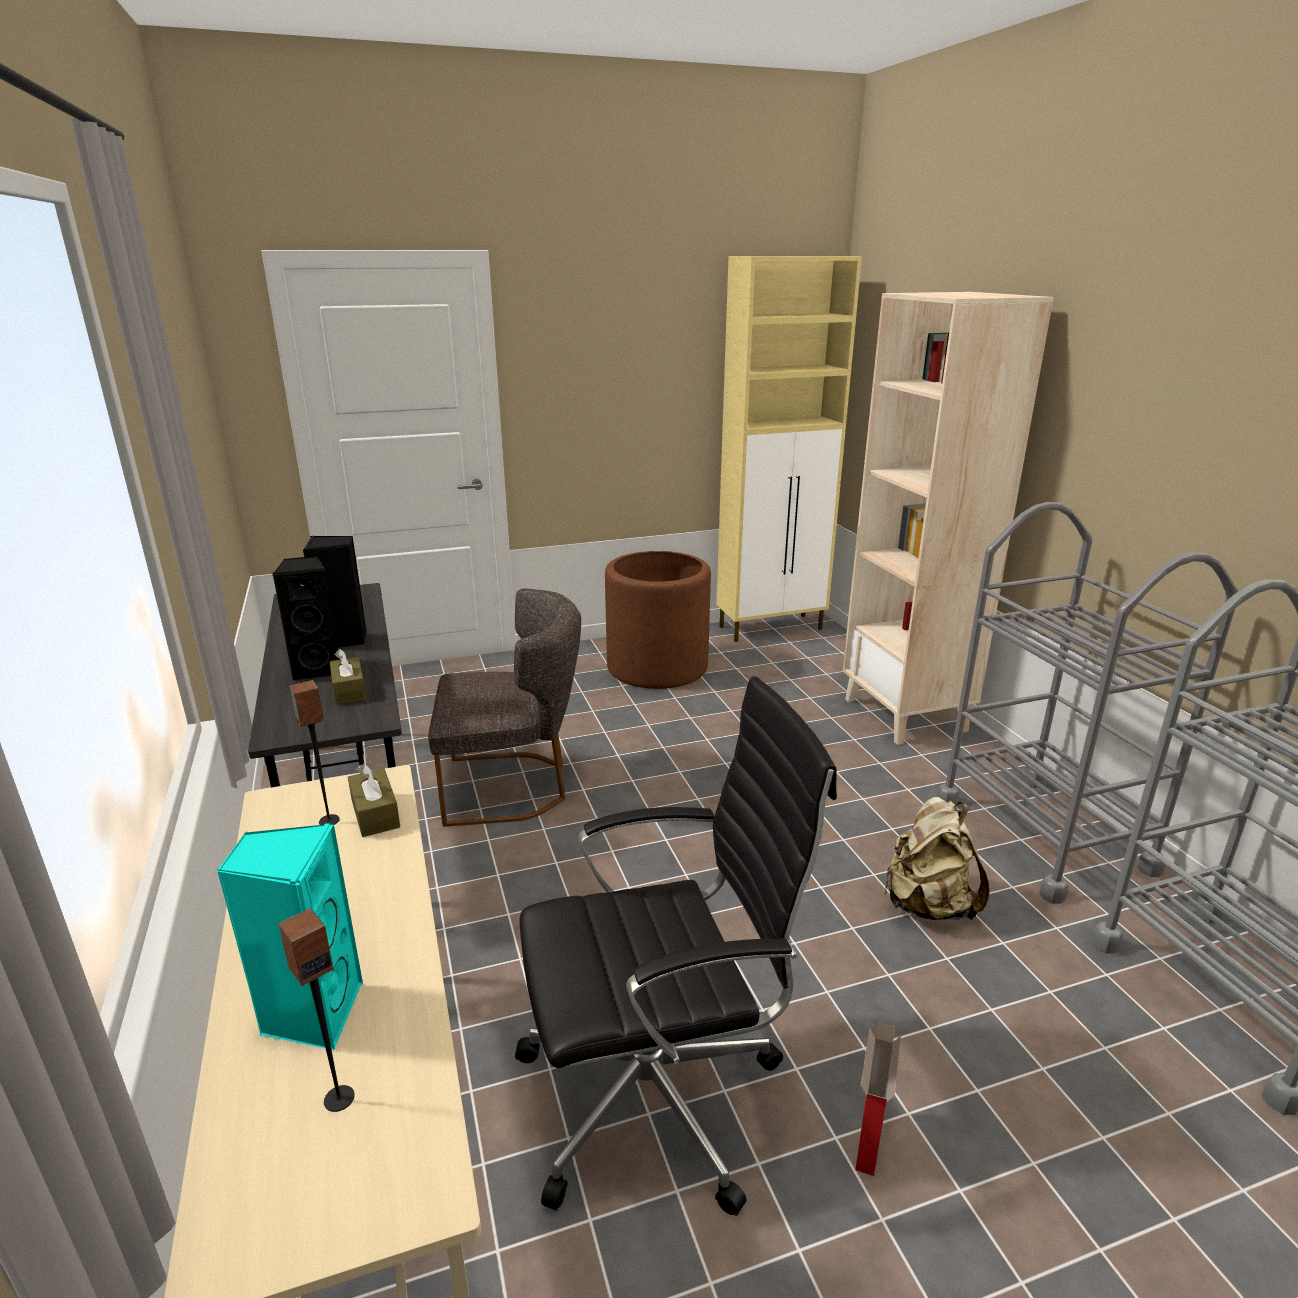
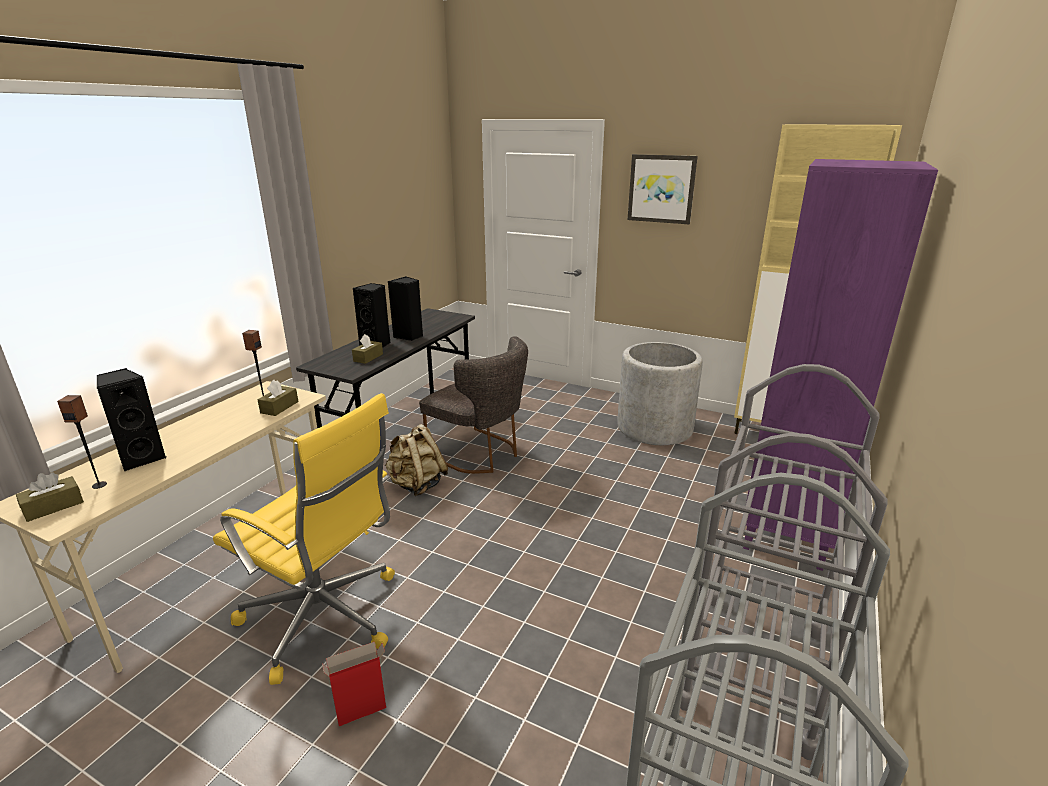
camera: 45 degrees right, 0 degrees up
turquoise speaker [217,824,363,1050] -> black speaker [97,368,166,471]
black office chair [515,676,837,1216] -> yellow office chair [213,393,395,685]
brown planter [605,551,711,689] -> grey planter [617,342,703,445]
beige bookcase [843,292,1054,745] -> purple bookcase [743,159,938,571]
beige backpack [883,797,990,920] -> beige backpack moved to [385,424,448,496]
none -> brown tissue box [16,473,84,522]
none -> picture [627,154,698,224]

